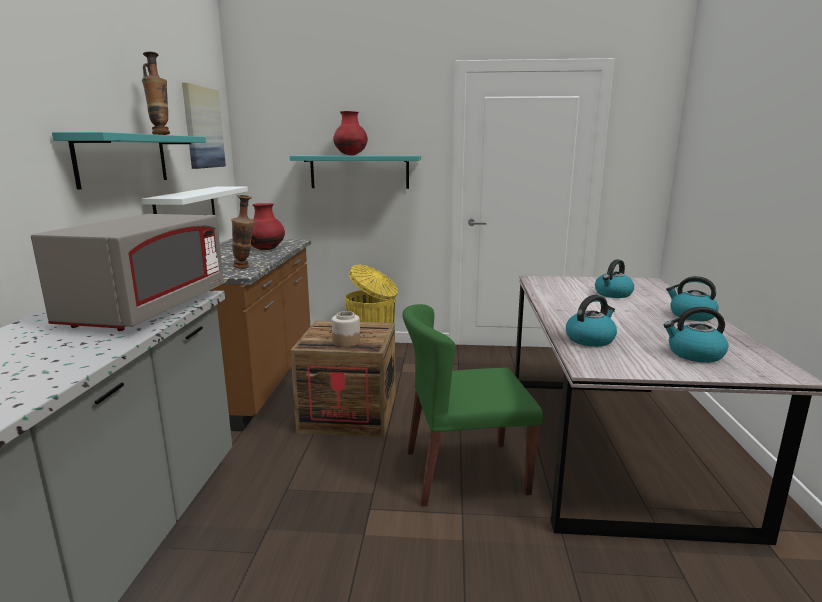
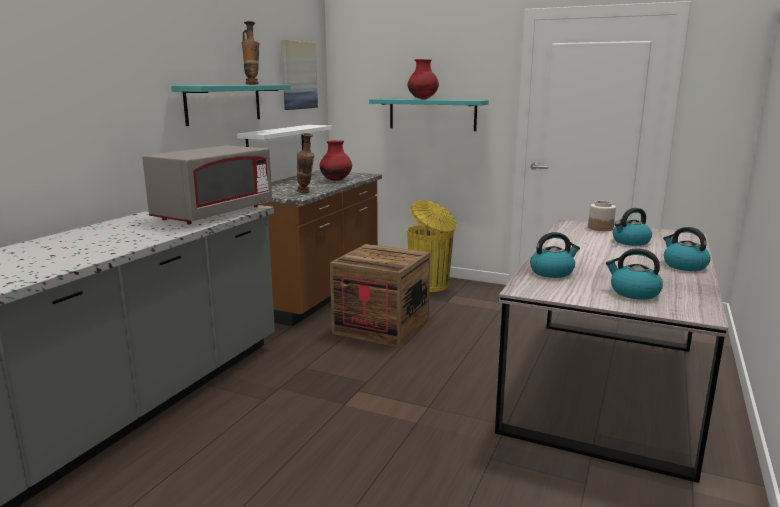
camera: 20 degrees right, 0 degrees up
jar [332,311,360,347] -> jar moved to [588,201,616,231]
green chair [403,304,543,506] -> none

